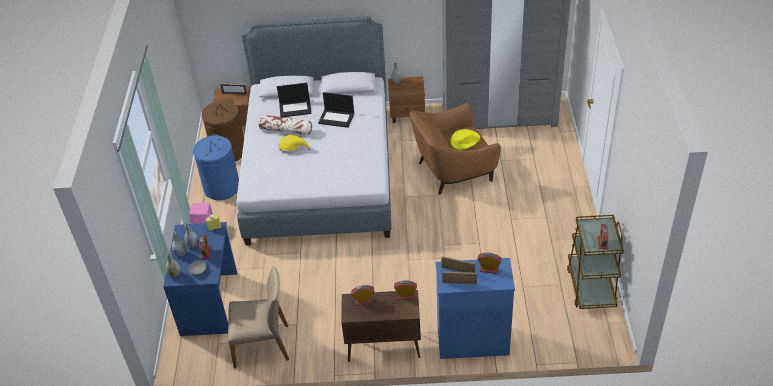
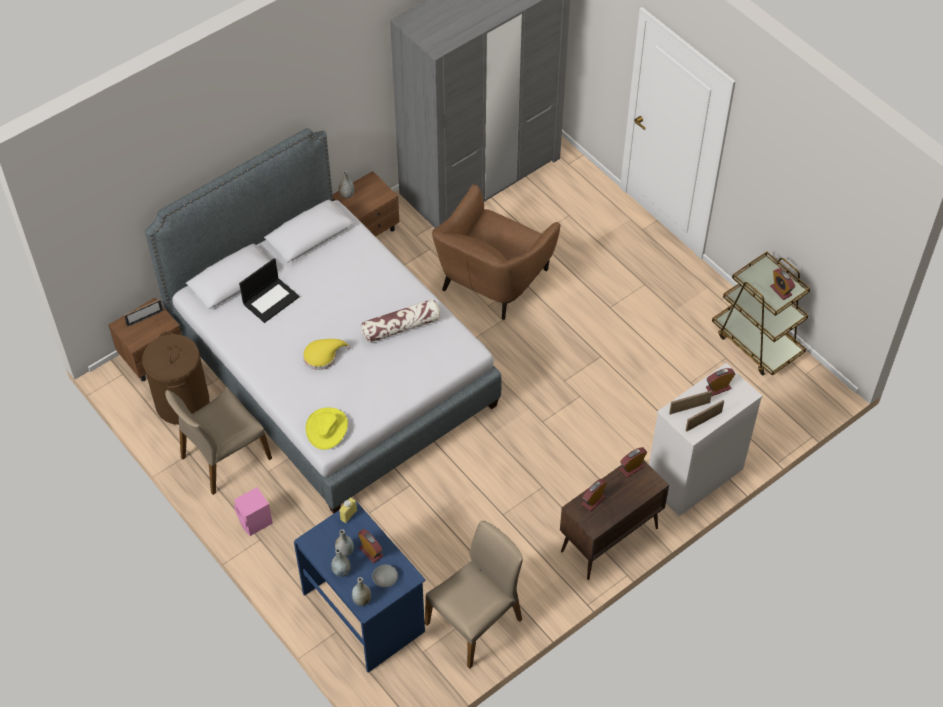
camera: 40 degrees left, 10 degrees up
blue laundry basket [193,134,239,200] -> beige chair [165,389,272,495]
pillow [258,115,312,135] -> pillow moved to [361,299,440,343]
laptop [318,92,354,128] -> none
blue dresser [436,258,515,359] -> white dresser [649,363,762,517]
yellow hat [451,129,480,150] -> yellow hat moved to [306,407,348,450]

